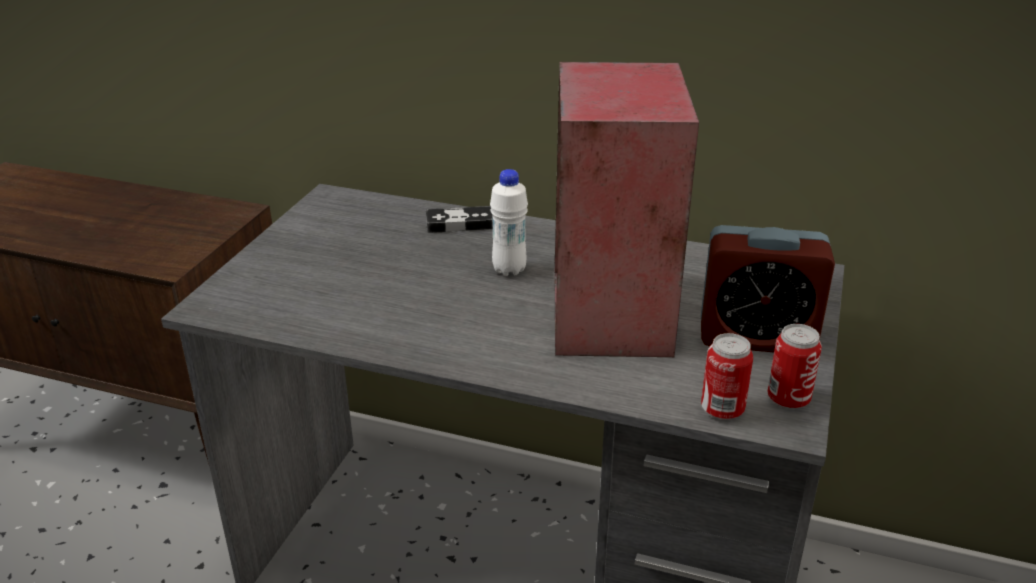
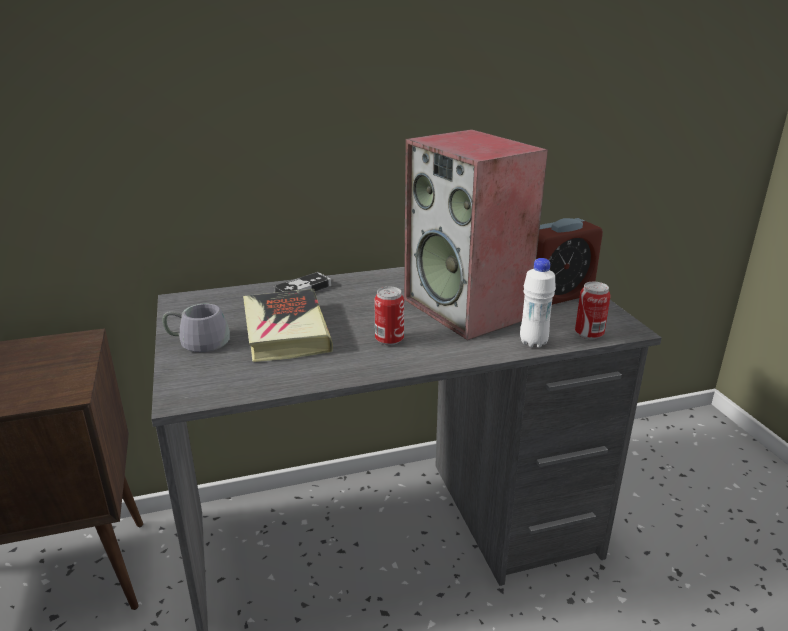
camera: 35 degrees left, 5 degrees down
white bottle [490,169,528,276] -> white bottle moved to [520,258,556,348]
can [767,324,822,409] -> can moved to [374,287,404,345]
none -> grey mug [163,304,230,352]
none -> book [243,289,333,362]

